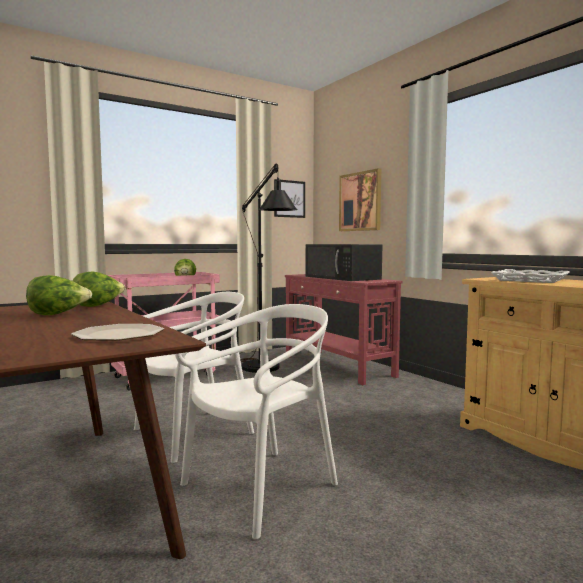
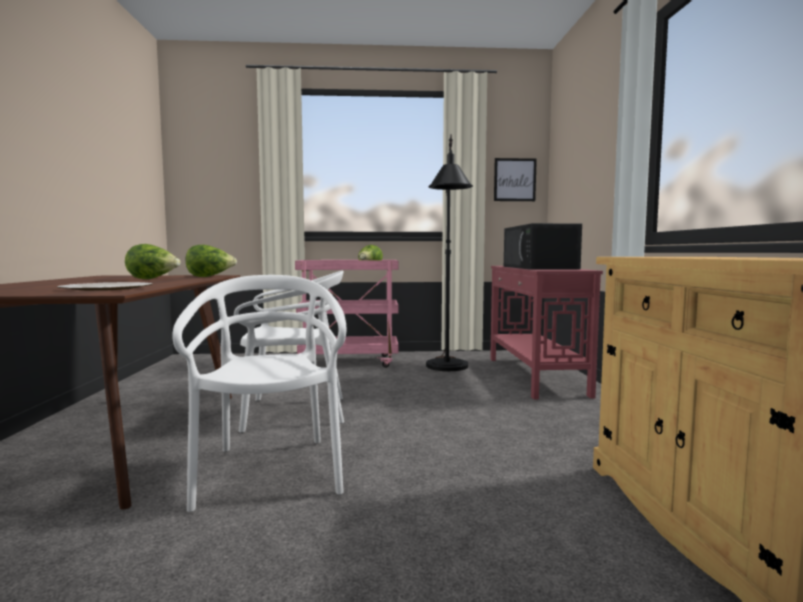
camera: 30 degrees right, 0 degrees up
white chair [175,304,338,539] -> white chair turned 90 degrees counterclockwise [172,275,346,512]
picture [339,168,381,231] -> none
white tray [491,269,570,283] -> none

